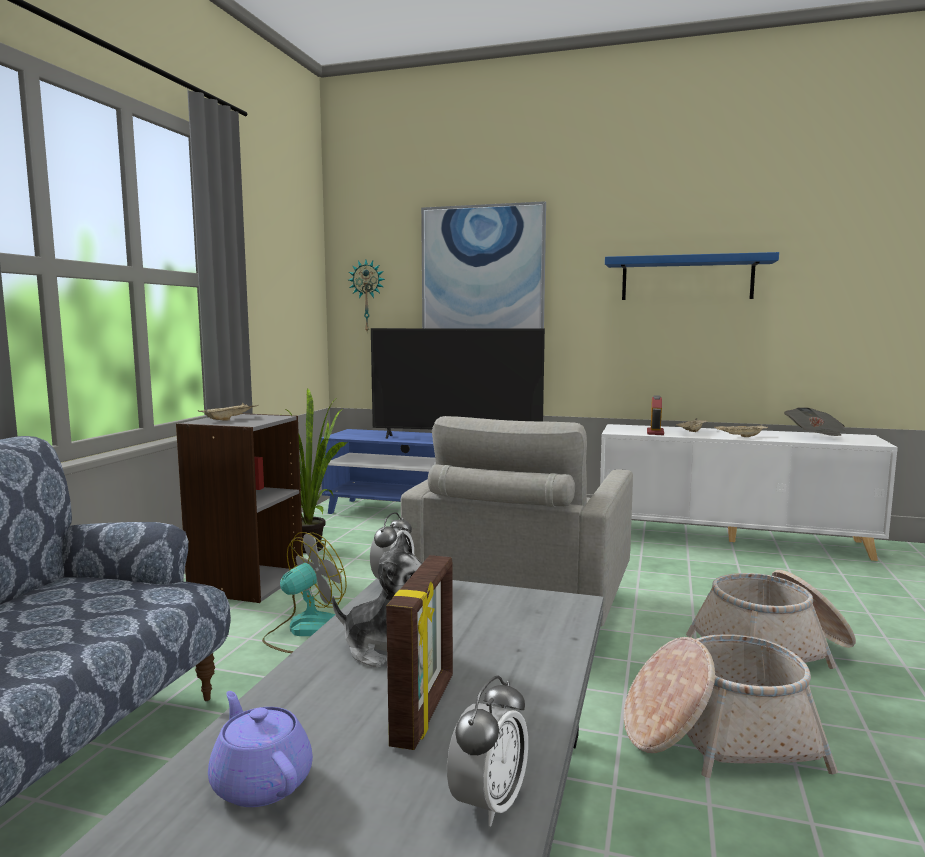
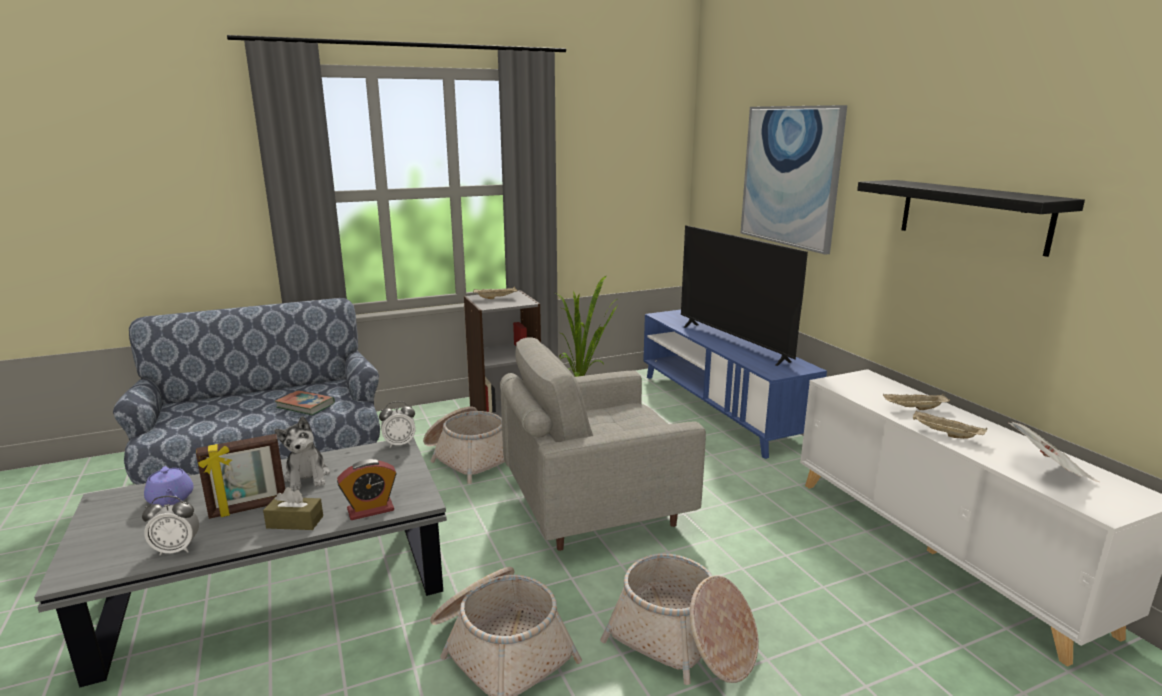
camera: 50 degrees right, 10 degrees up
purple teapot [208,691,313,807] -> purple teapot turned 135 degrees clockwise [144,466,193,506]
fan [262,532,347,653] -> basket [423,406,505,484]
wall clock [349,259,385,332] -> none
blue shelf [605,252,779,300] -> black shelf [857,180,1085,257]
alarm clock [647,395,664,435] -> alarm clock moved to [337,459,397,520]
none -> brown tissue box [263,487,323,530]
none -> book [275,390,335,415]

